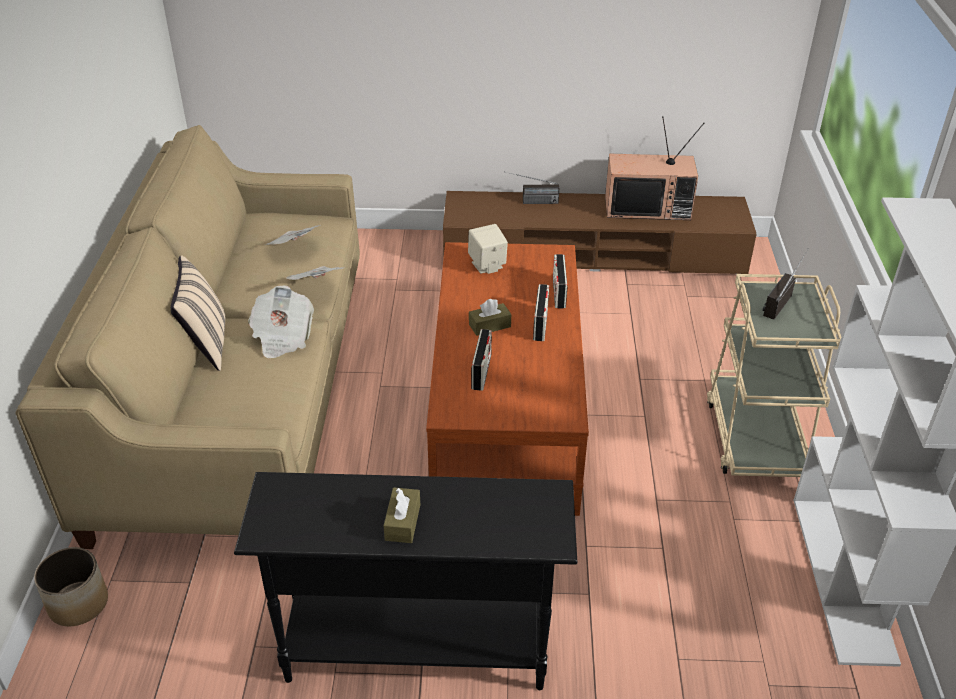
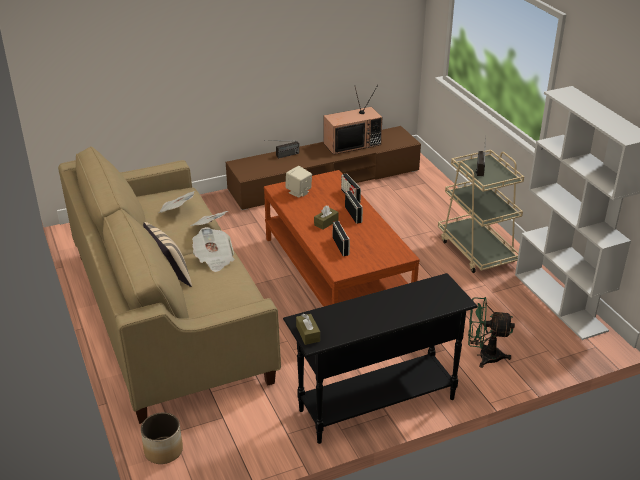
camera: 25 degrees left, 5 degrees down
brown tissue box [384,487,420,543] -> brown tissue box moved to [296,314,320,345]
none -> green fan [468,297,515,368]

